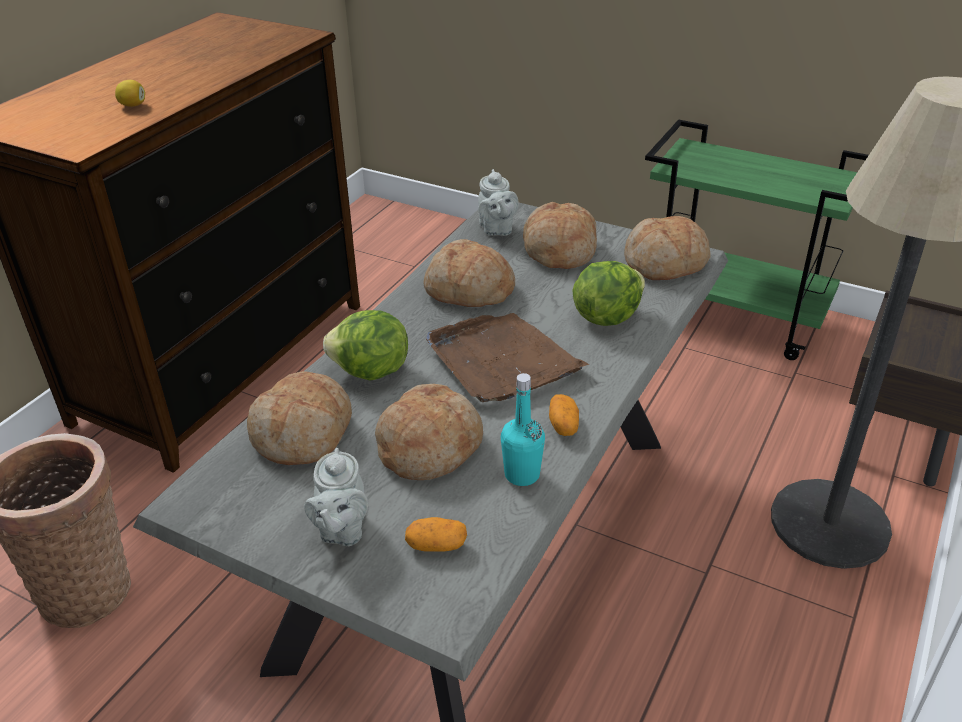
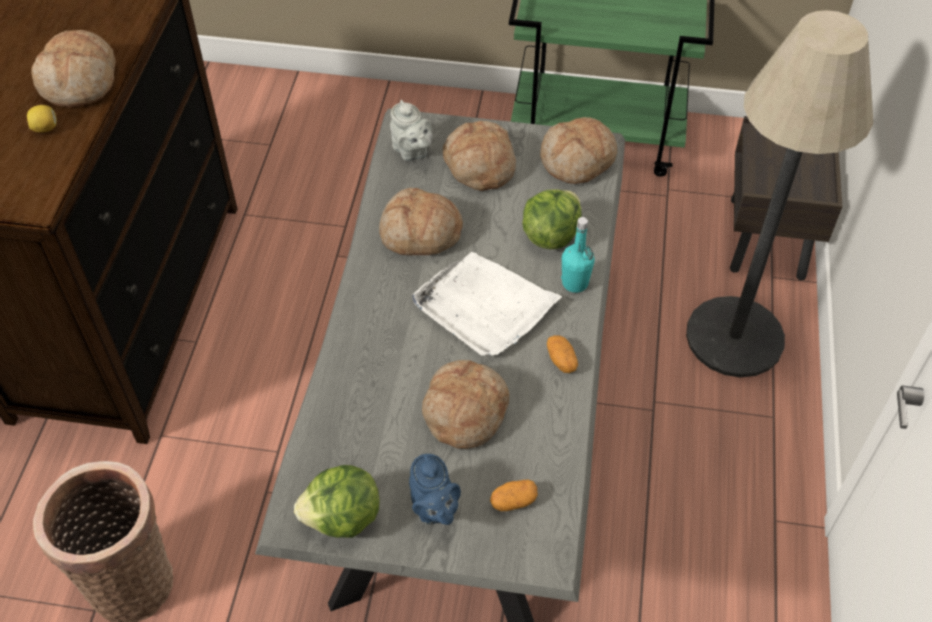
camera: 20 degrees left, 15 degrees up
bread [247,371,352,465] -> bread moved to [31,30,116,107]
grey teapot [304,448,368,546] -> blue teapot [409,454,461,525]
lettuce [323,310,408,381] -> lettuce moved to [294,465,380,538]
brown tray [426,313,589,402] -> white tray [412,252,562,356]
turquoise bottle [501,373,545,486] -> turquoise bottle moved to [561,217,595,293]

